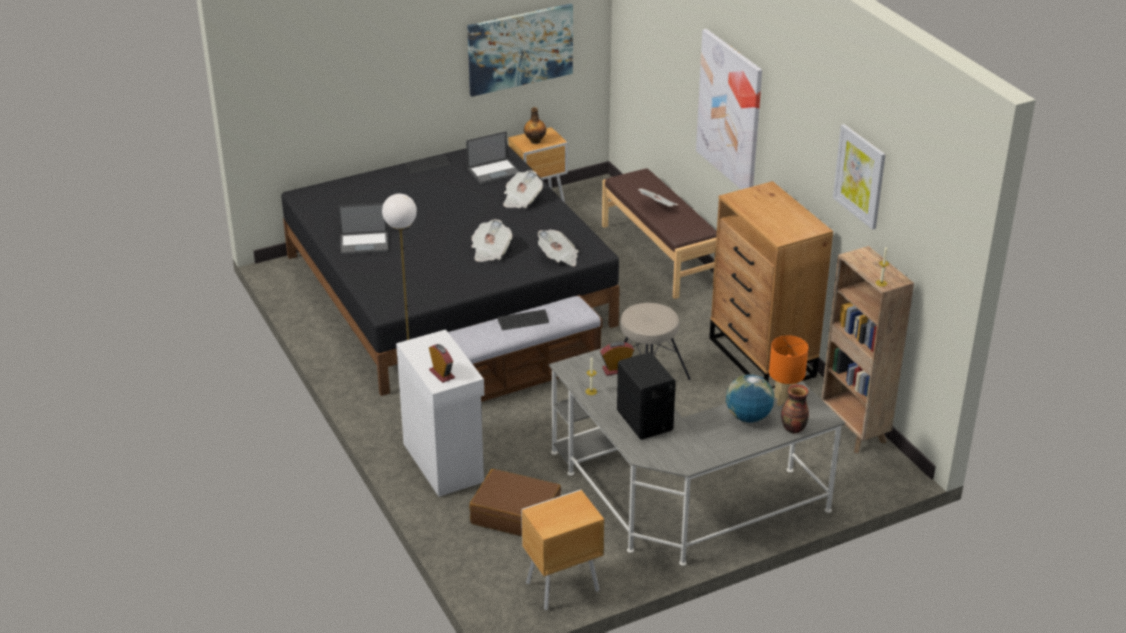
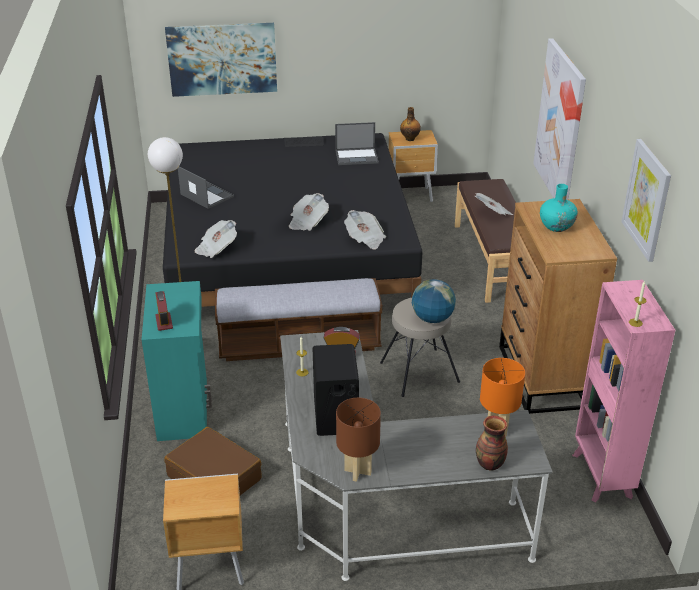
camera: 20 degrees right, 0 degrees up
laptop [338,203,388,255] -> laptop turned 150 degrees counterclockwise [178,167,234,209]
white cabinet [396,329,484,497] -> turquoise cabinet [142,281,212,441]
picture [467,4,573,97] -> picture moved to [165,23,277,97]
keyboard [497,309,549,330] -> none
newspaper [503,170,543,208] -> newspaper moved to [195,220,237,258]
globe [726,374,774,423] -> globe moved to [412,279,456,323]
brown bookcase [821,246,914,453] -> pink bookcase [572,280,675,503]
none -> brown table lamp [336,398,381,482]
none -> turquoise vase [540,184,578,232]

